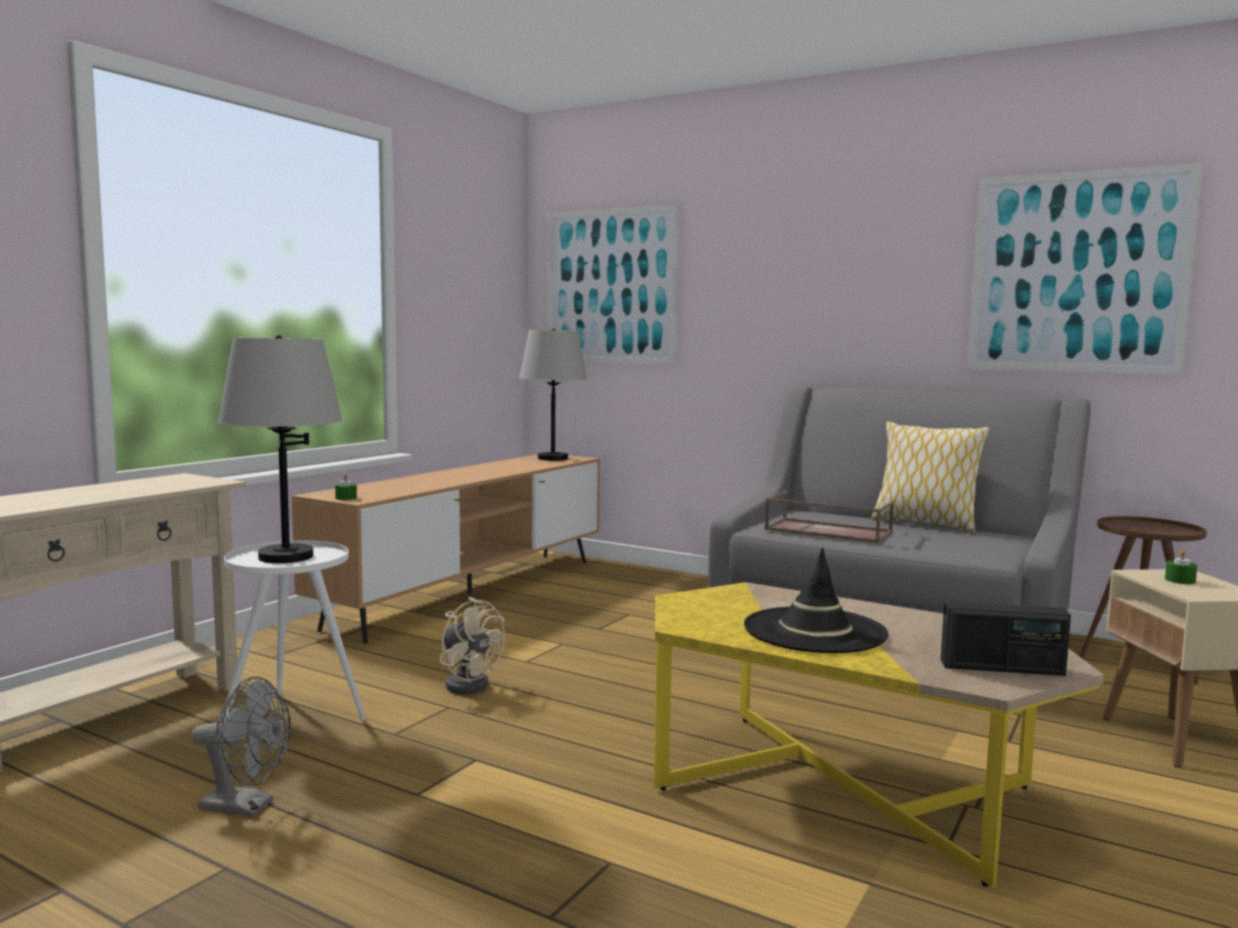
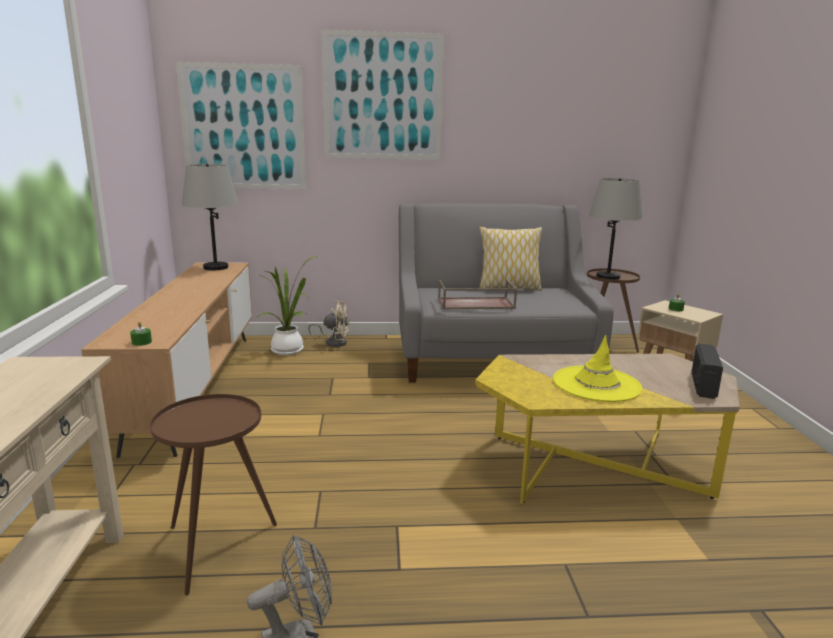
camera: 35 degrees left, 10 degrees up
grey table lamp [218,335,343,563] -> grey table lamp moved to [589,178,643,280]
white side table [220,541,366,722] -> brown side table [150,394,277,596]
beige fan [439,597,505,694] -> beige fan moved to [308,301,350,347]
black hat [744,548,888,653] -> yellow hat [553,335,642,402]
radio [941,601,1071,676] -> radio turned 135 degrees clockwise [692,344,723,399]
picture [967,163,1202,375] -> picture moved to [321,30,444,160]
none -> potted plant [257,256,318,355]

